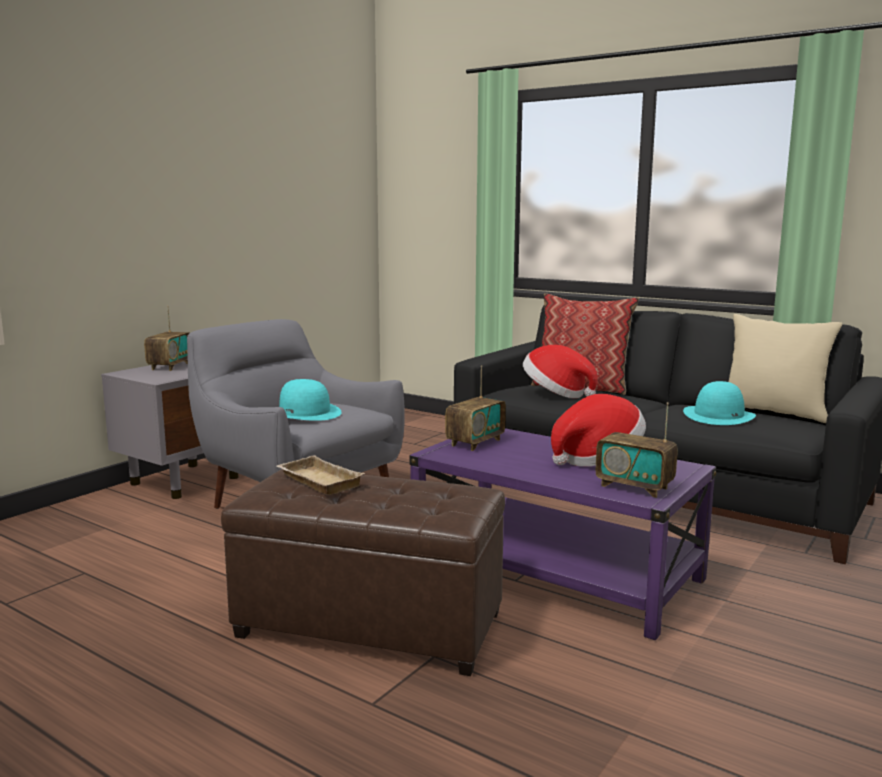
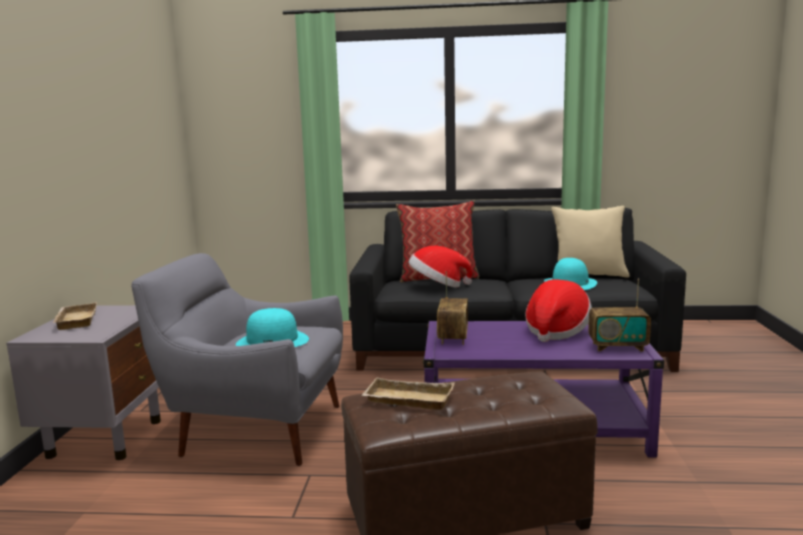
camera: 30 degrees left, 0 degrees up
radio [144,306,190,371] -> beige tray [53,302,97,330]

